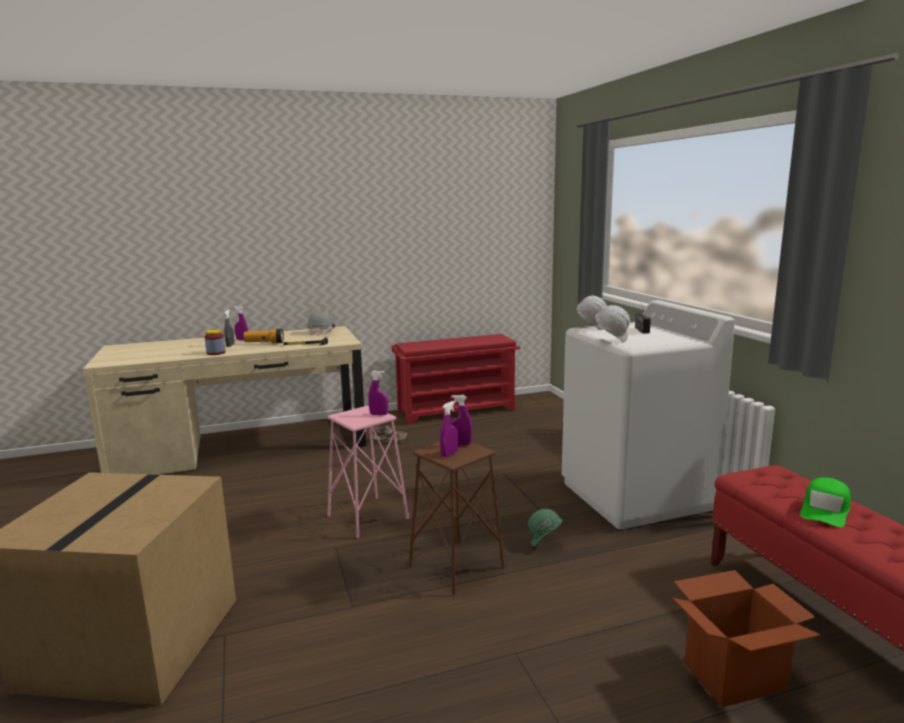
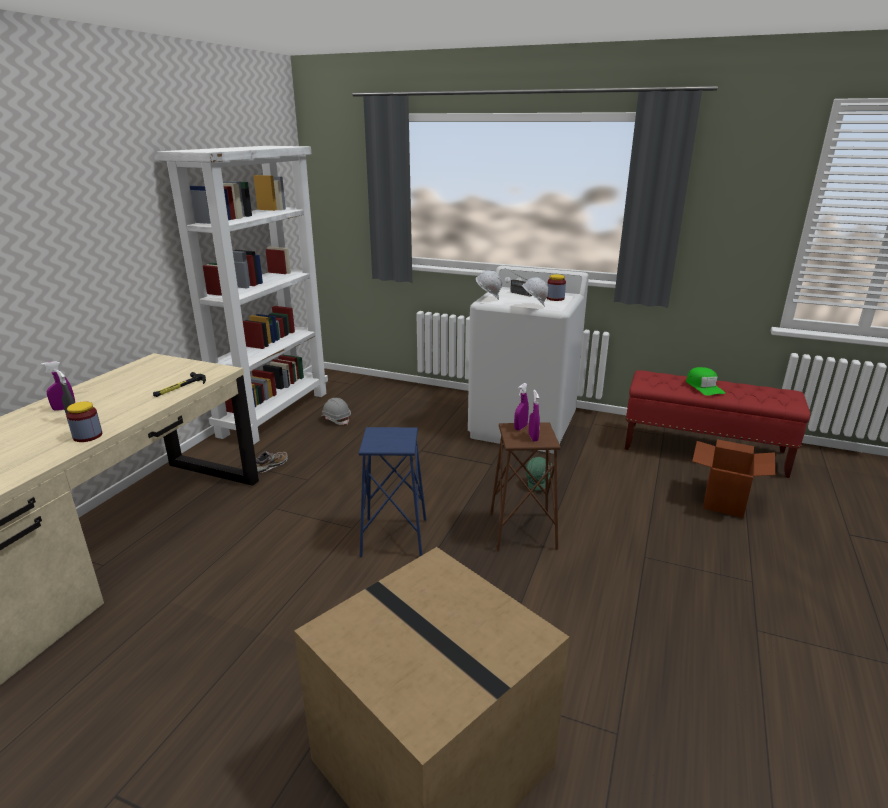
camera: 50 degrees left, 10 degrees up
flashlight [244,329,284,343] -> none
grey hard hat [307,309,335,336] -> grey hard hat moved to [320,398,351,425]
pink stool [327,405,409,539] -> blue stool [359,427,426,557]
purple spray bottle [368,371,388,415] -> none
red shoe rack [391,334,520,424] -> white bookcase [157,146,328,444]
none -> jar [547,274,566,301]

